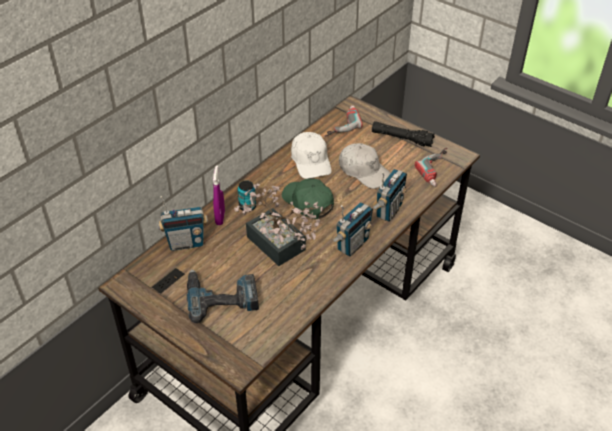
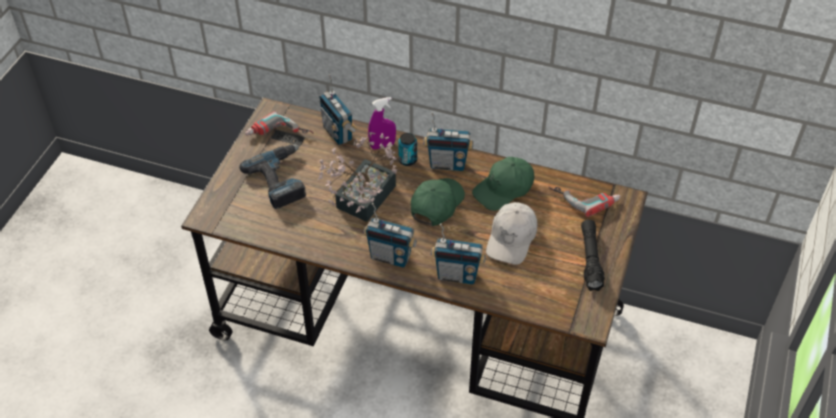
camera: 70 degrees right, 5 degrees up
white cap [291,132,332,179] -> green cap [472,157,534,211]
power drill [415,148,448,187] -> power drill moved to [245,111,314,135]
none -> radio [423,113,474,171]

